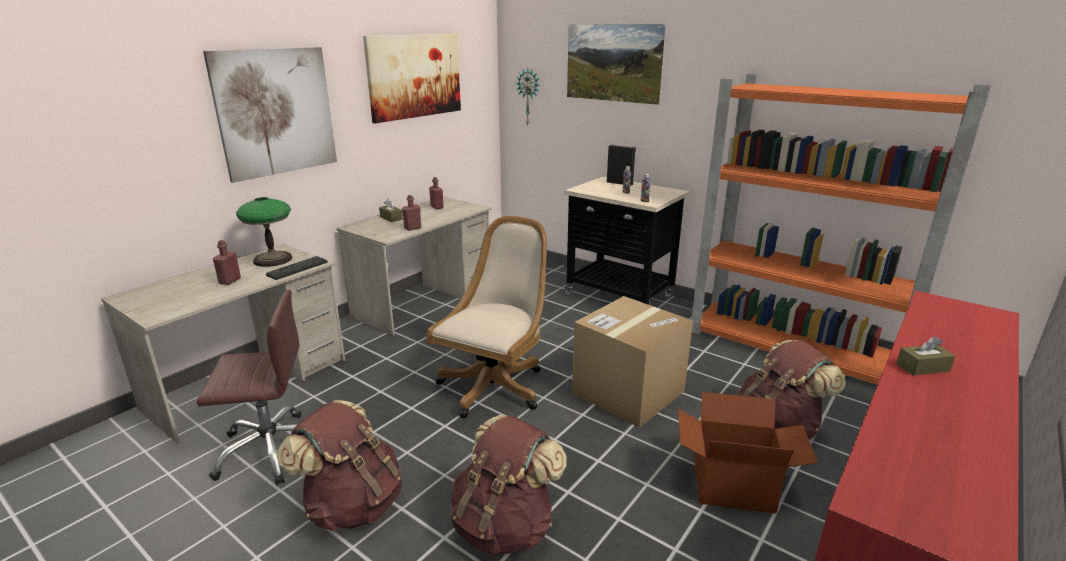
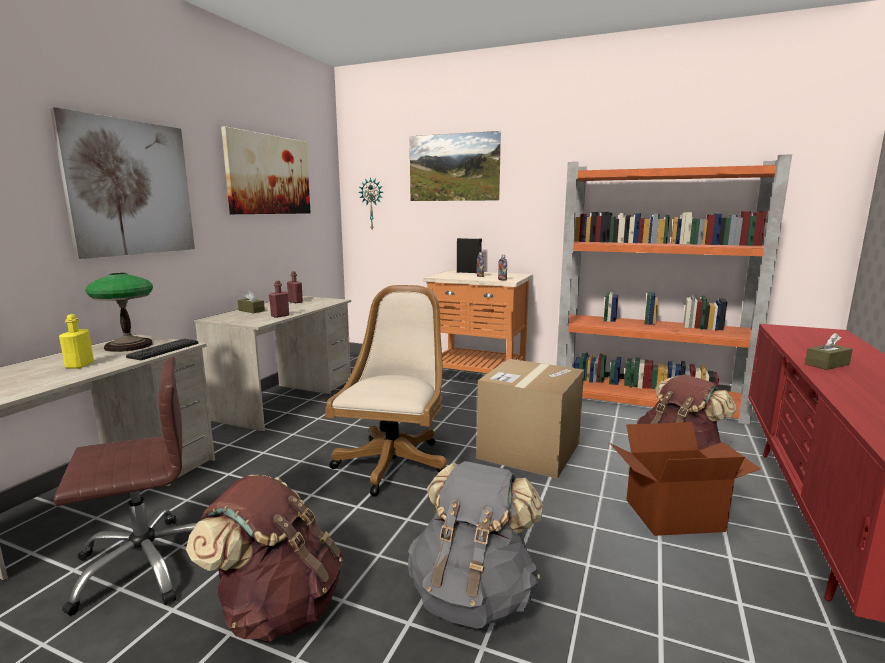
camera: 15 degrees left, 10 degrees down
red bottle [213,240,241,285] -> yellow bottle [59,314,94,369]
brown backpack [450,414,567,556] -> grey backpack [408,461,543,629]
black cart [564,177,689,305] -> orange cart [424,270,533,373]

